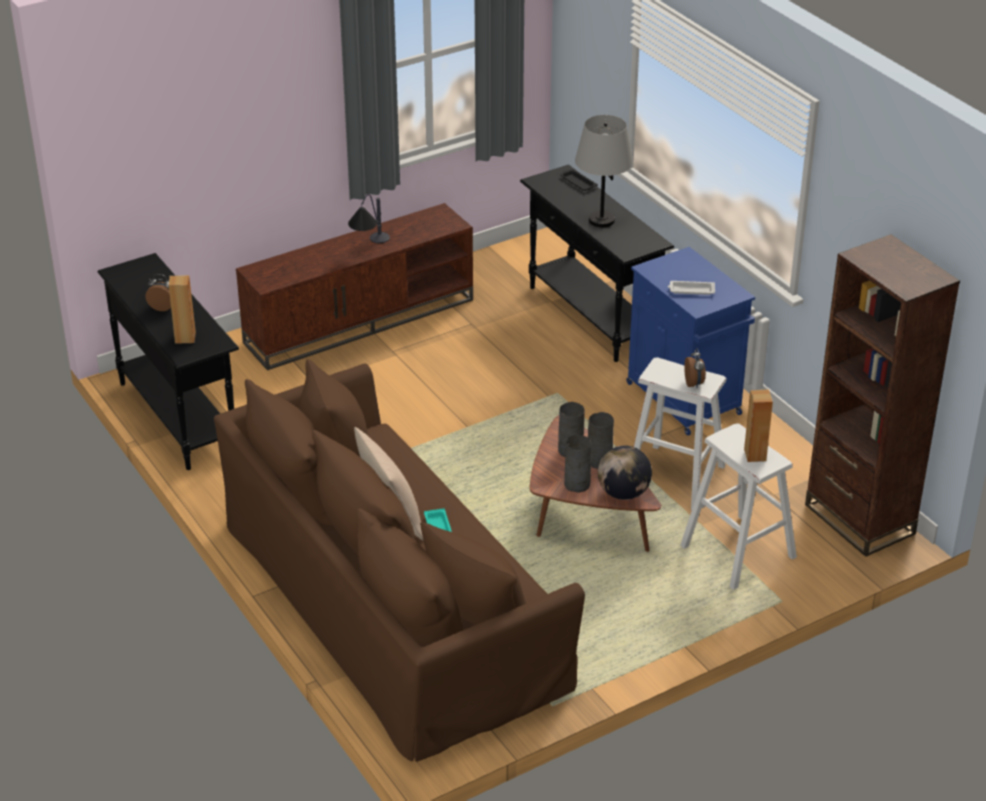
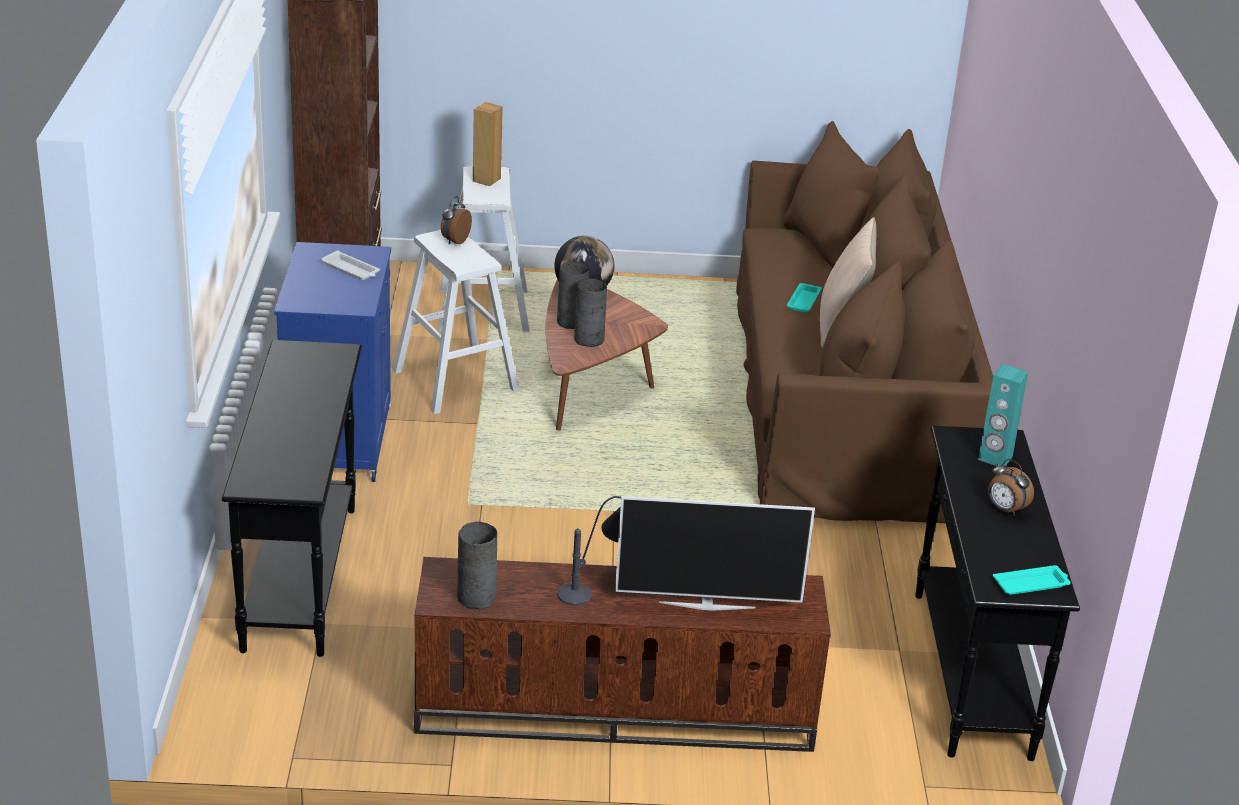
camera: 150 degrees left, 5 degrees down
brown speaker [169,275,196,344] -> turquoise speaker [978,364,1028,466]
black tray [560,169,598,191] -> none
grey vase [564,435,592,493] -> grey vase moved to [457,522,497,610]
grey table lamp [575,115,633,227] -> none
none -> television [615,496,815,611]
none -> turquoise tray [993,565,1071,595]

